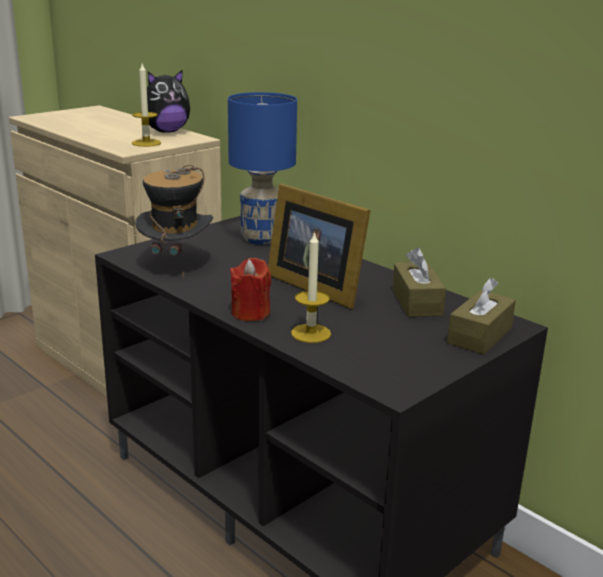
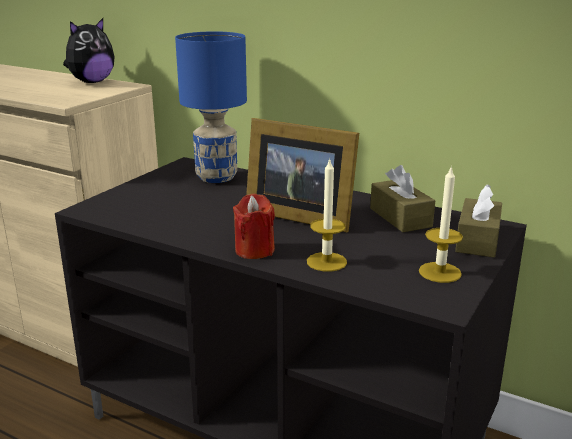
camera: 15 degrees left, 0 degrees up
candle [132,64,161,147] -> candle moved to [419,165,463,283]
hat [135,165,213,277] -> none

